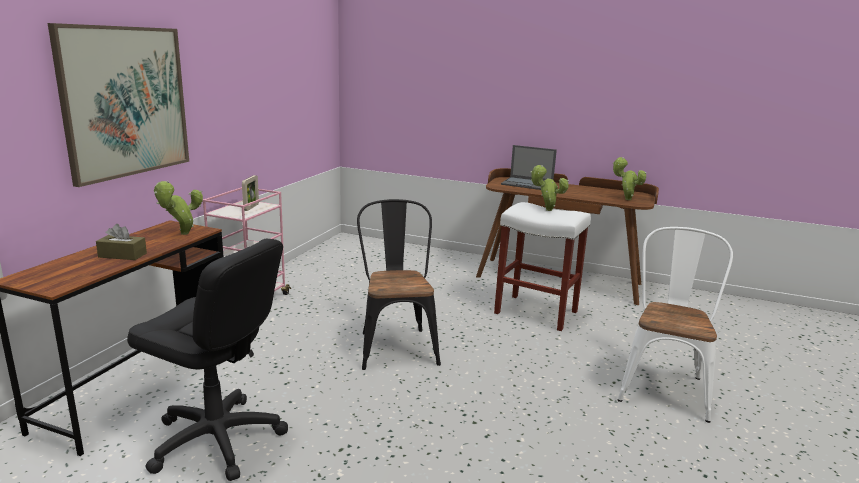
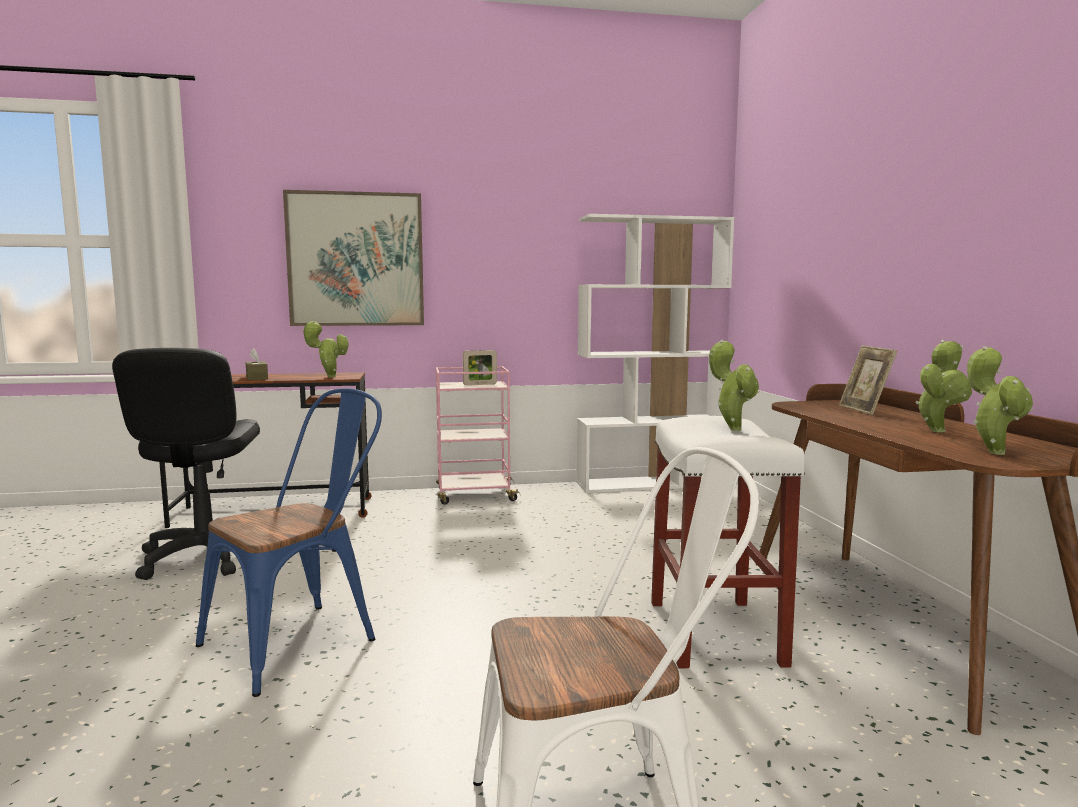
camera: 60 degrees right, 10 degrees down
black chair [357,199,441,370] -> none
laptop [501,145,557,190] -> picture frame [839,345,897,415]
none -> blue chair [196,388,382,697]
none -> white bookcase [577,214,734,493]
none -> potted plant [916,340,972,433]

